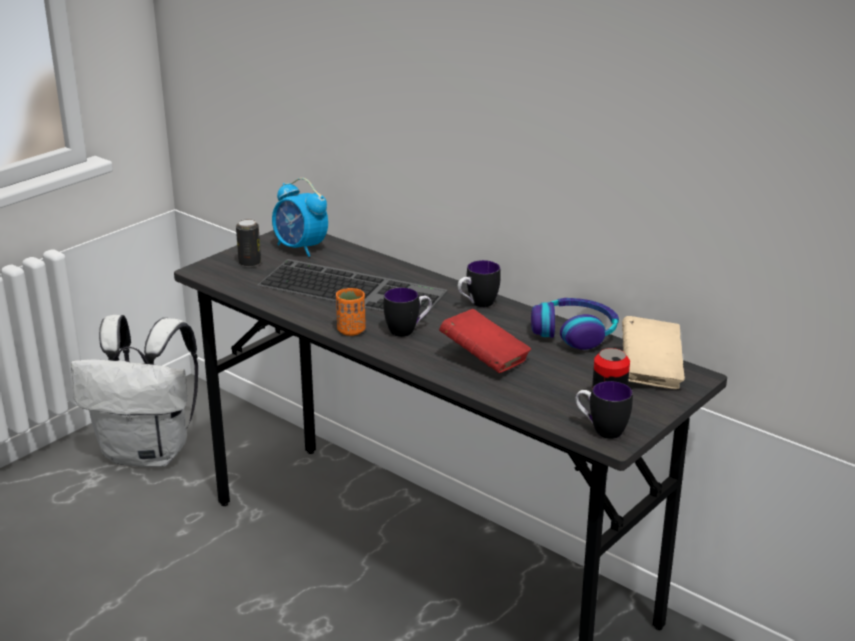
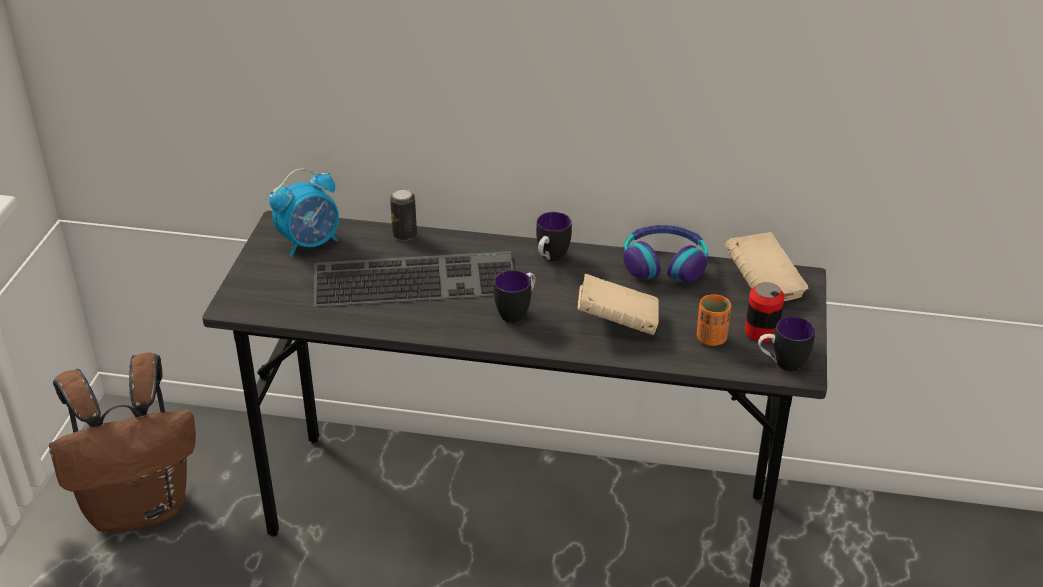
camera: 30 degrees left, 10 degrees up
white backpack [71,315,198,467] -> brown backpack [49,353,196,534]
can [236,219,261,267] -> can moved to [390,189,417,241]
alarm clock [272,178,328,257] -> alarm clock turned 45 degrees counterclockwise [269,169,339,257]
orange cup [336,288,365,336] -> orange cup moved to [697,294,731,346]
red book [439,309,531,373] -> beige book [578,274,659,335]

